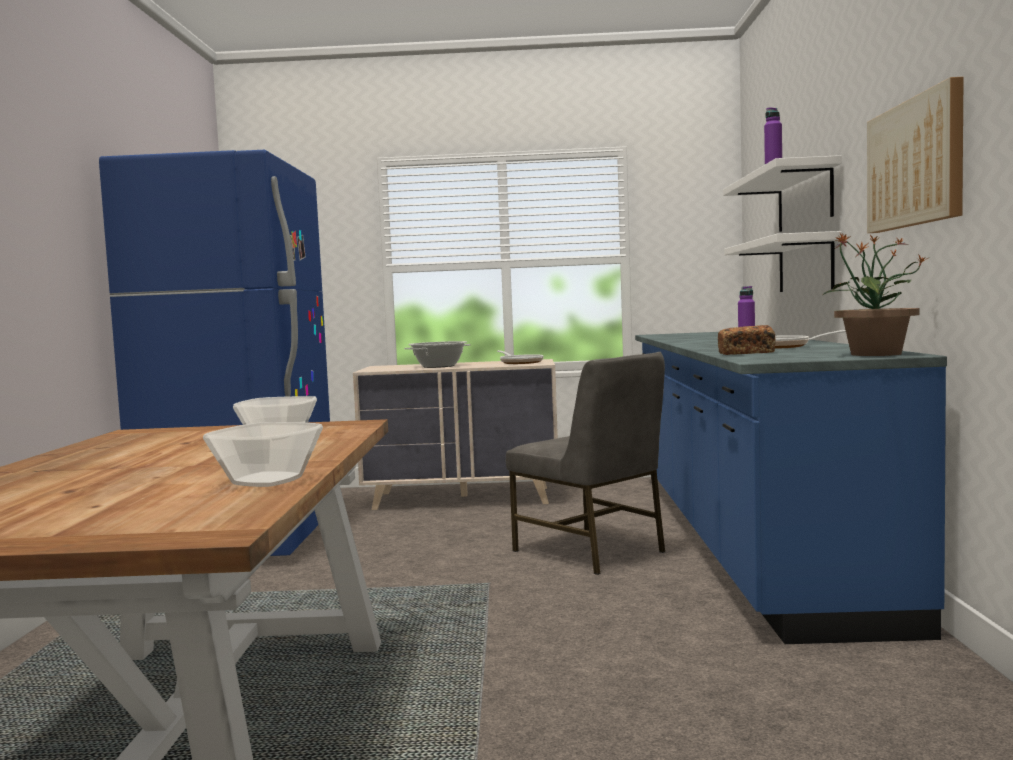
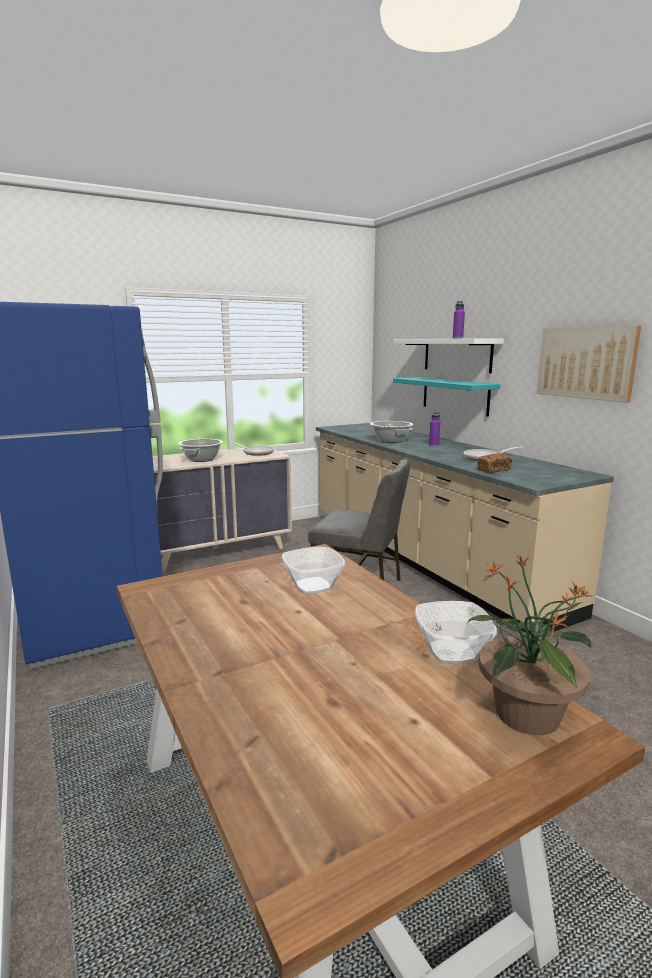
camera: 30 degrees left, 10 degrees up
blue counter [635,332,947,644] -> beige counter [316,423,614,637]
white shelf [724,231,842,292] -> turquoise shelf [393,377,501,417]
potted plant [823,233,928,356] -> potted plant moved to [467,553,592,735]
none -> cooking pot [370,421,413,443]

